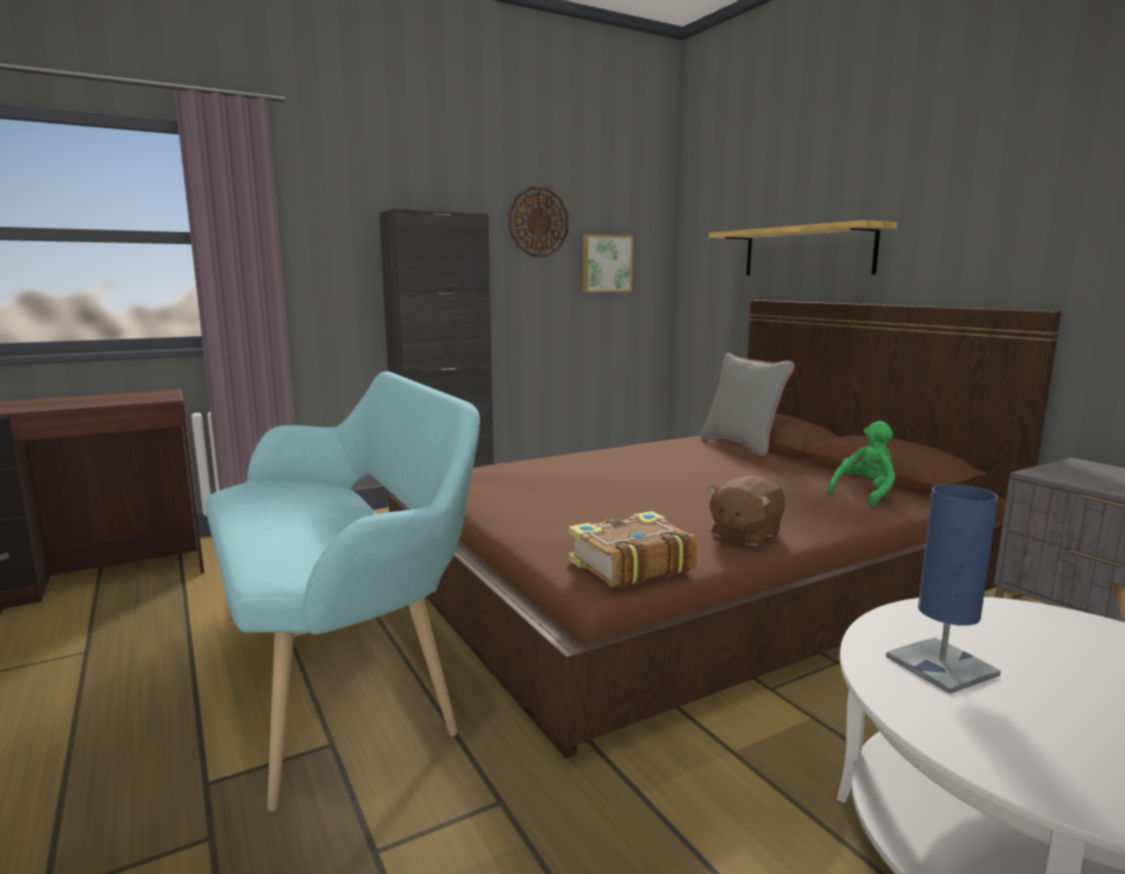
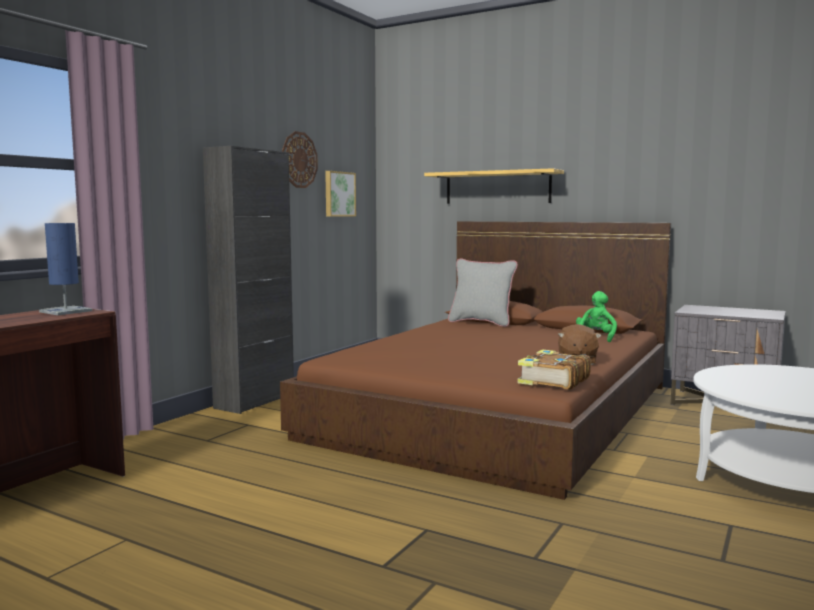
camera: 30 degrees left, 5 degrees down
turquoise bench [206,372,480,811] -> none
blue table lamp [886,484,1001,694] -> blue table lamp moved to [39,223,92,315]

